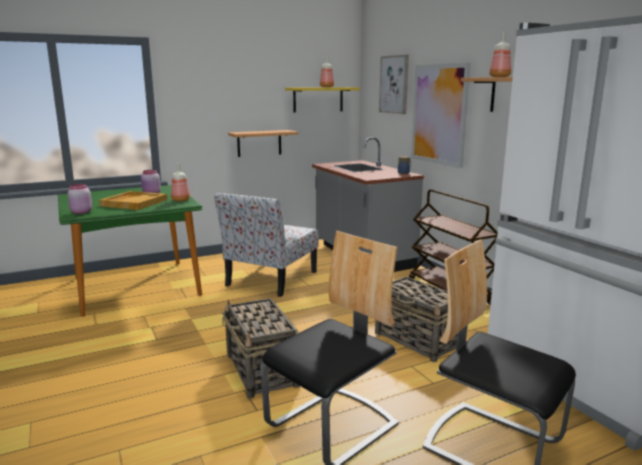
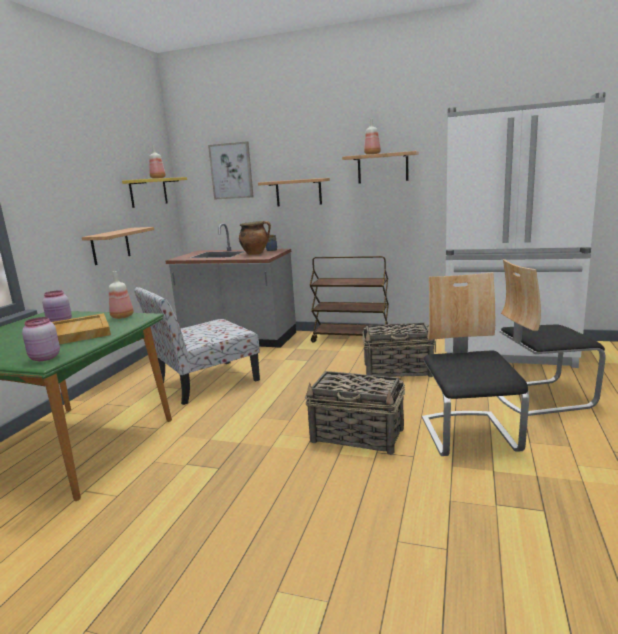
camera: 45 degrees left, 0 degrees up
chair [214,193,319,297] -> chair turned 75 degrees clockwise [134,287,260,405]
picture [411,63,471,168] -> shelf [258,178,330,207]
none -> cooking pot [239,221,271,255]

